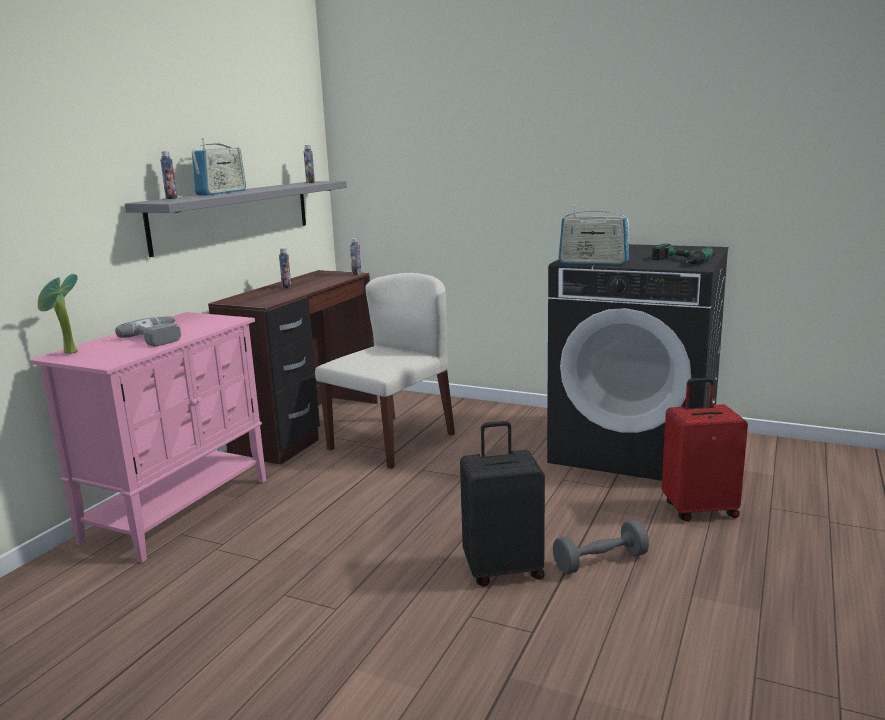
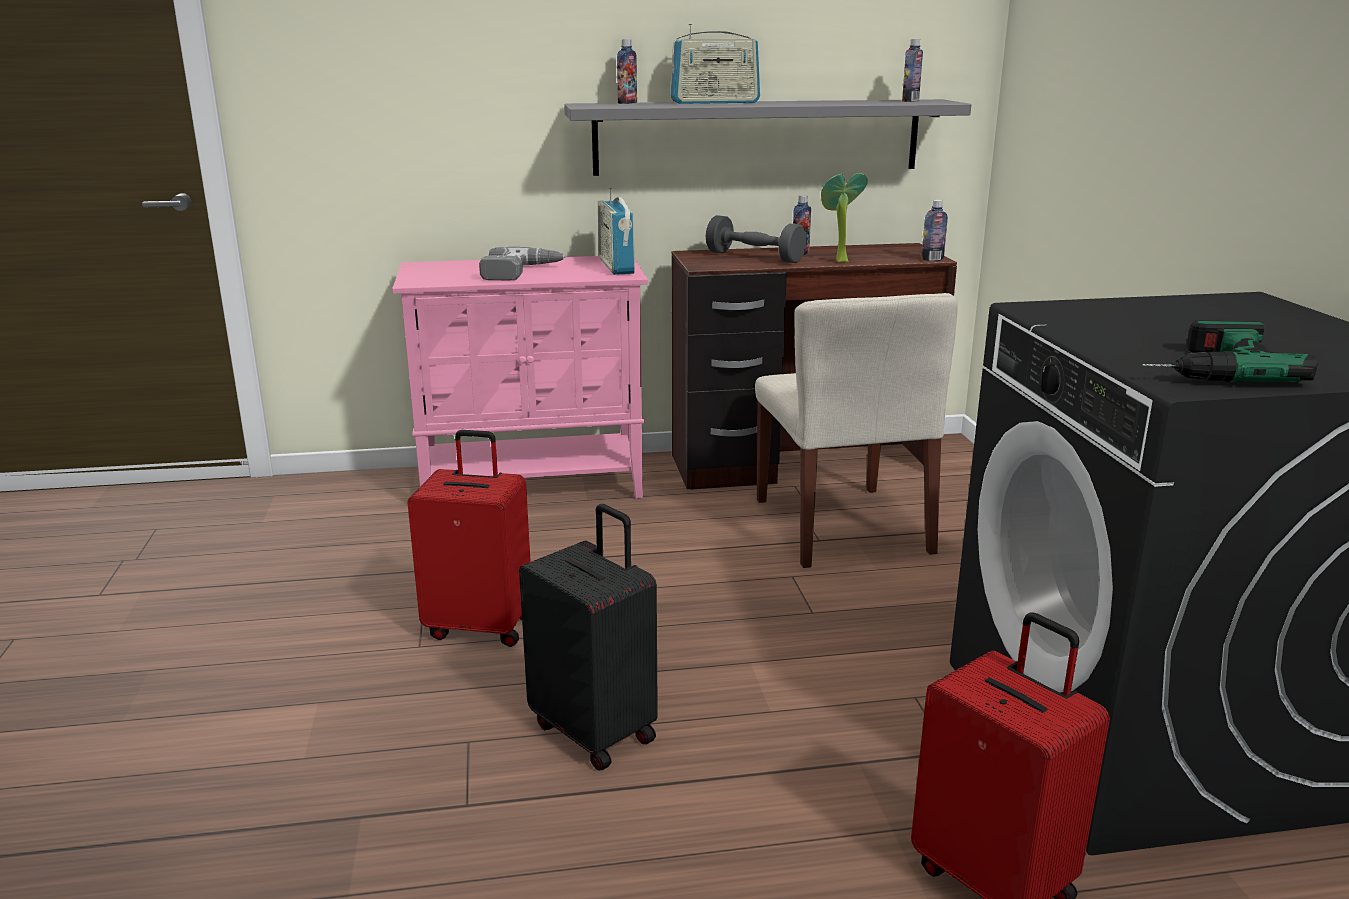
camera: 55 degrees right, 5 degrees up
potted plant [38,274,78,354] -> potted plant moved to [821,173,868,263]
beige chair [315,273,455,469] -> beige chair turned 75 degrees clockwise [755,293,958,568]
grey dumbbell [553,520,649,575] -> grey dumbbell moved to [705,215,807,263]
radio [558,205,629,265] -> radio moved to [598,187,635,275]
none -> red suitcase [407,430,531,647]

